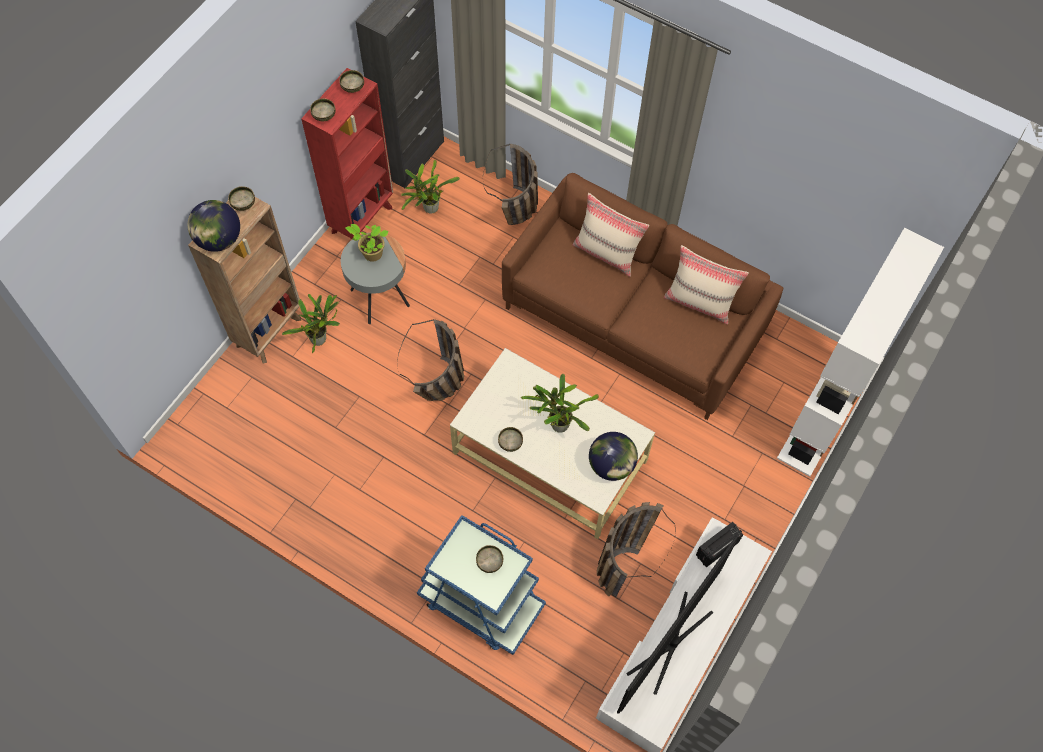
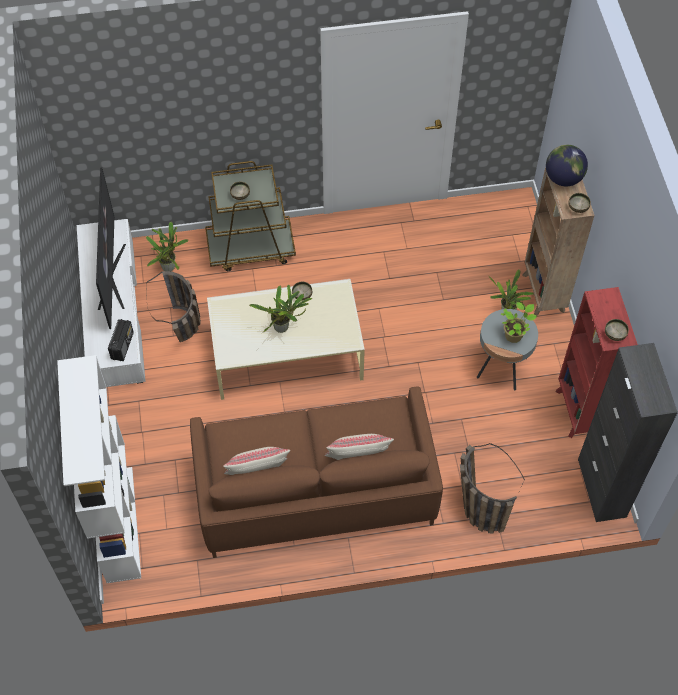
camera: 140 degrees right, 5 degrees down
bowl [310,98,336,121] -> none
basket [397,319,464,401] -> none
potted plant [401,160,460,214] -> potted plant moved to [146,222,189,271]
blue cart [417,515,546,655] -> brown cart [205,161,296,271]
globe [589,432,638,481] -> none

